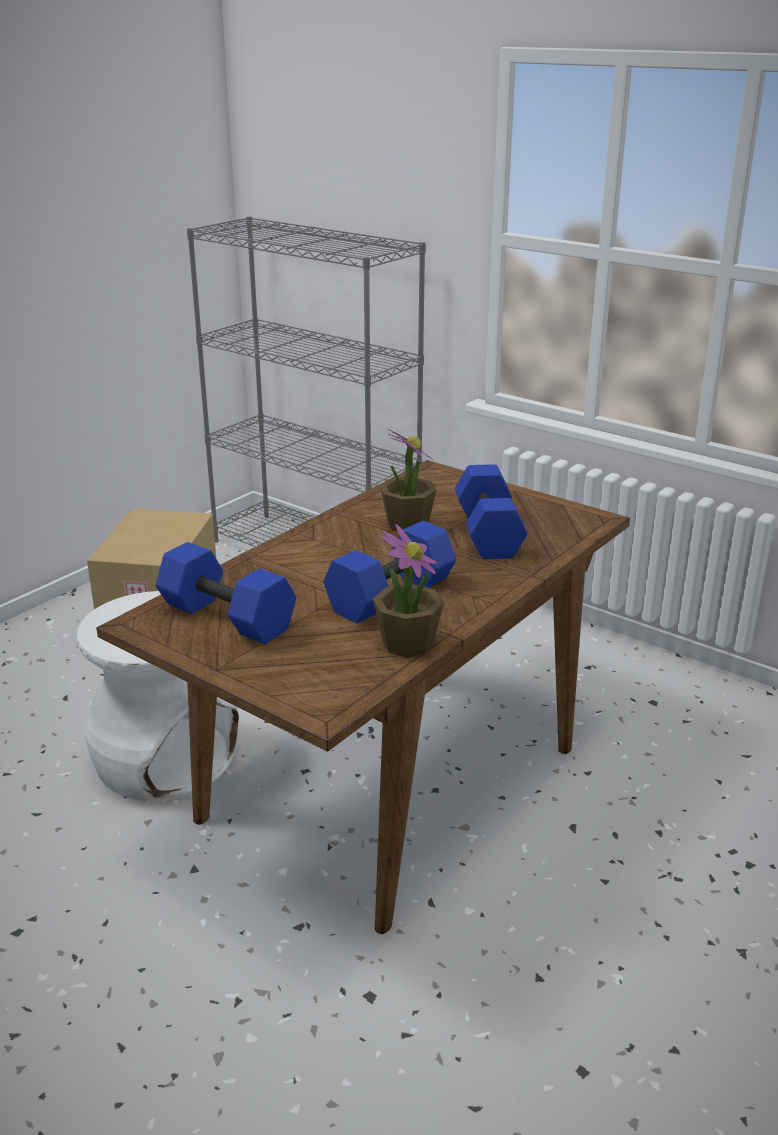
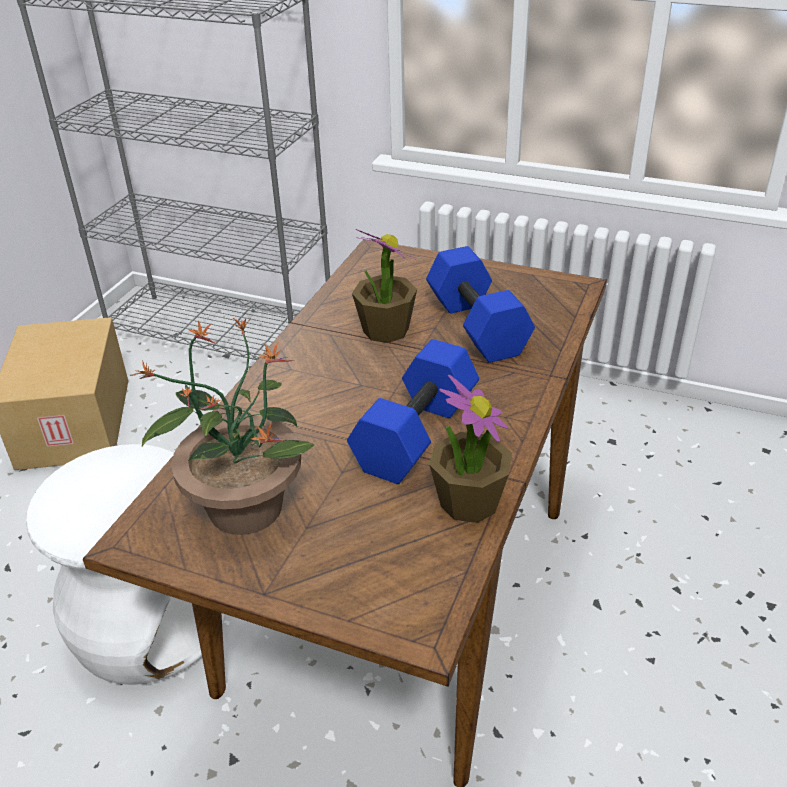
camera: 15 degrees left, 10 degrees up
blue dumbbell [156,542,296,644] -> potted plant [133,318,314,535]

